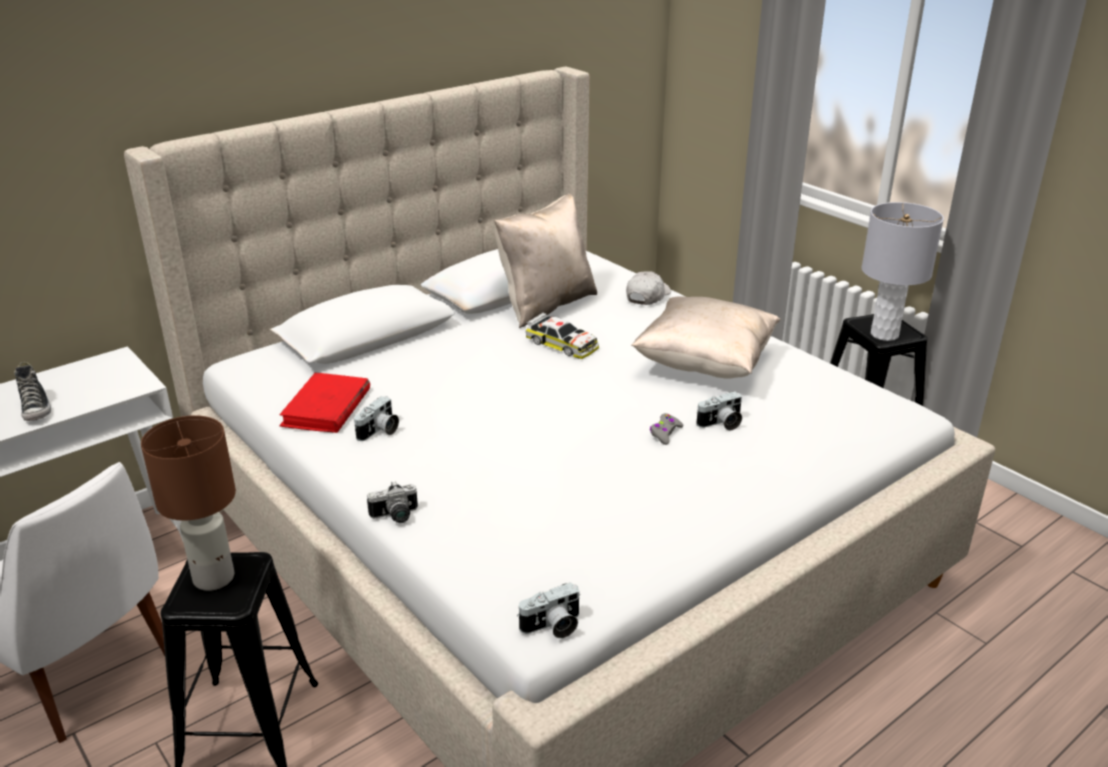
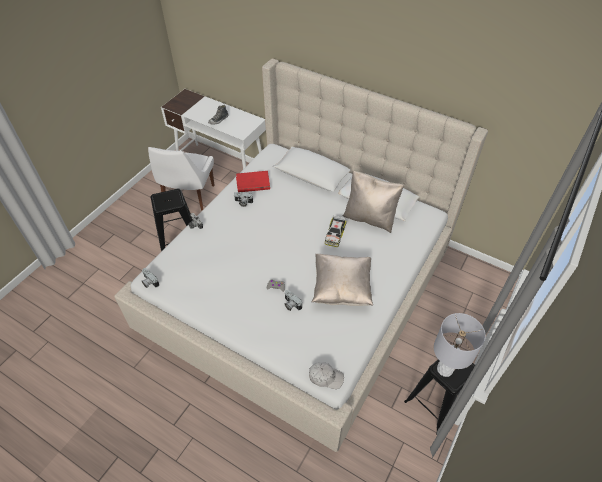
camera: 70 degrees right, 20 degrees up
brown table lamp [141,415,236,591] -> none
white cap [626,271,671,305] -> white cap moved to [309,362,344,389]

